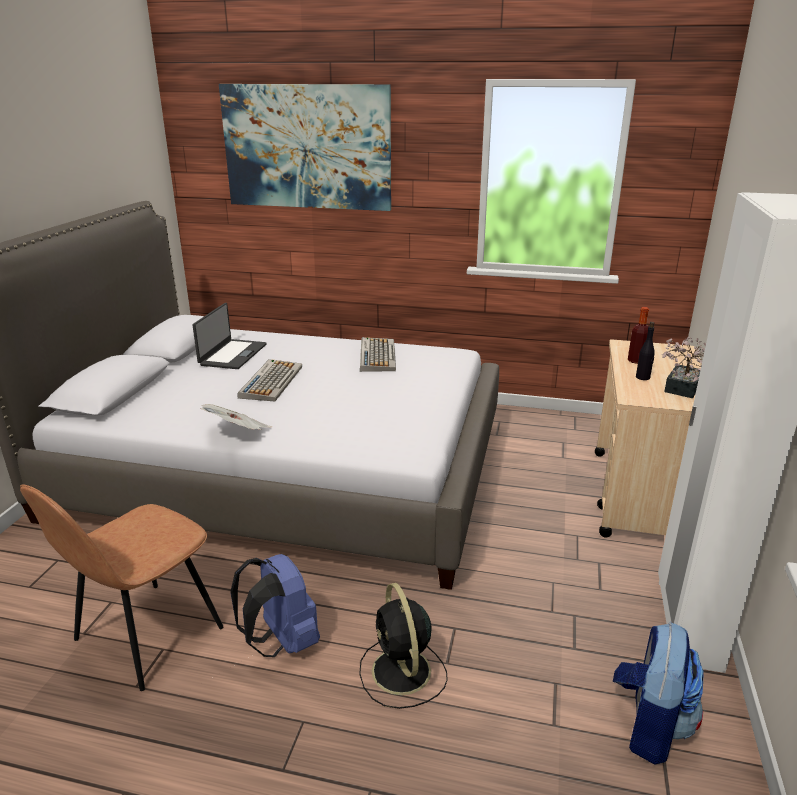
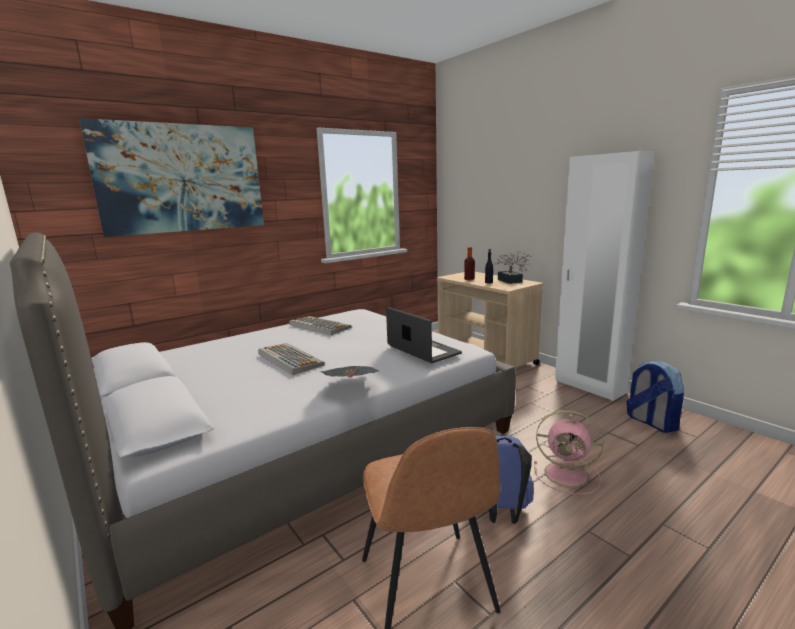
camera: 50 degrees left, 10 degrees down
laptop [192,303,267,369] -> laptop moved to [386,307,462,363]
black fan [359,583,448,709] -> pink fan [534,410,604,495]

